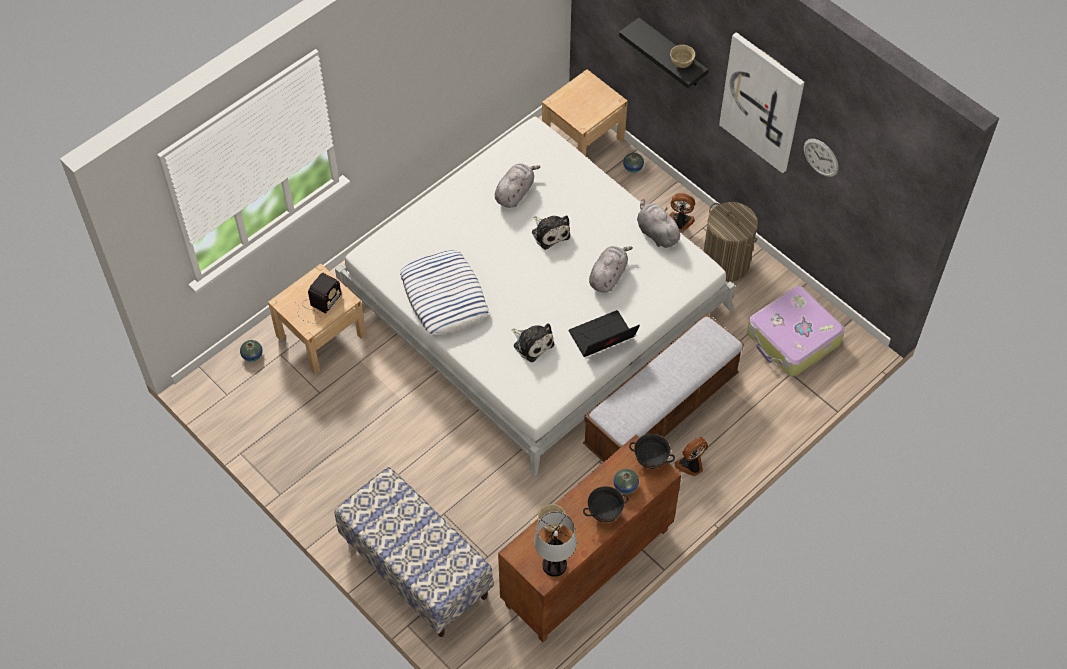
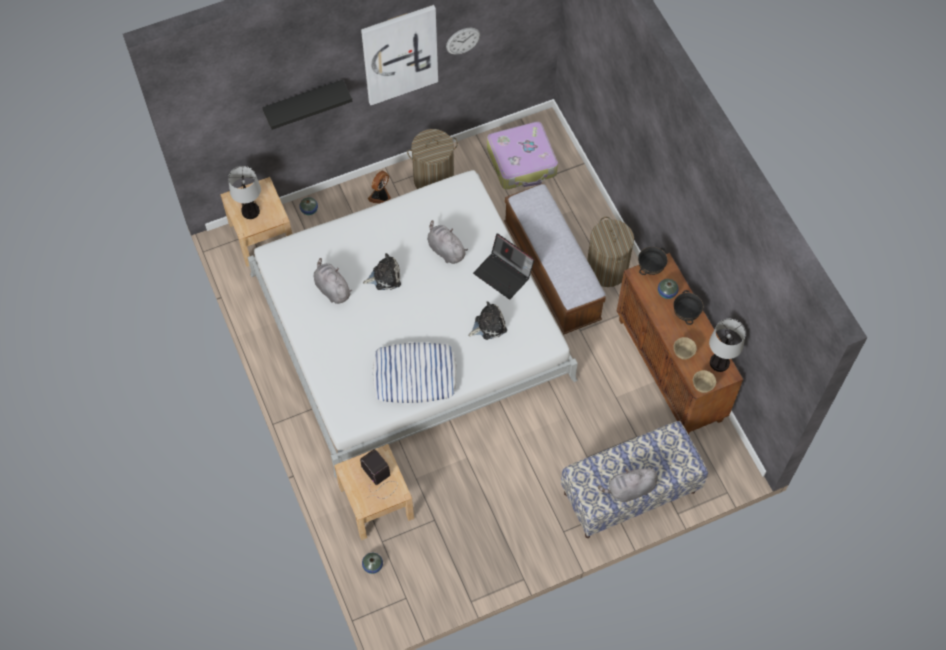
camera: 70 degrees left, 5 degrees up
laptop [569,310,640,357] -> laptop turned 45 degrees counterclockwise [473,233,535,299]
grey plush toy [637,199,684,248] -> grey plush toy moved to [598,466,658,502]
beige bowl [670,45,695,68] -> beige bowl moved to [693,370,716,393]
fan [675,437,708,477] -> laundry basket [587,217,634,287]
none -> table lamp [228,166,261,219]

